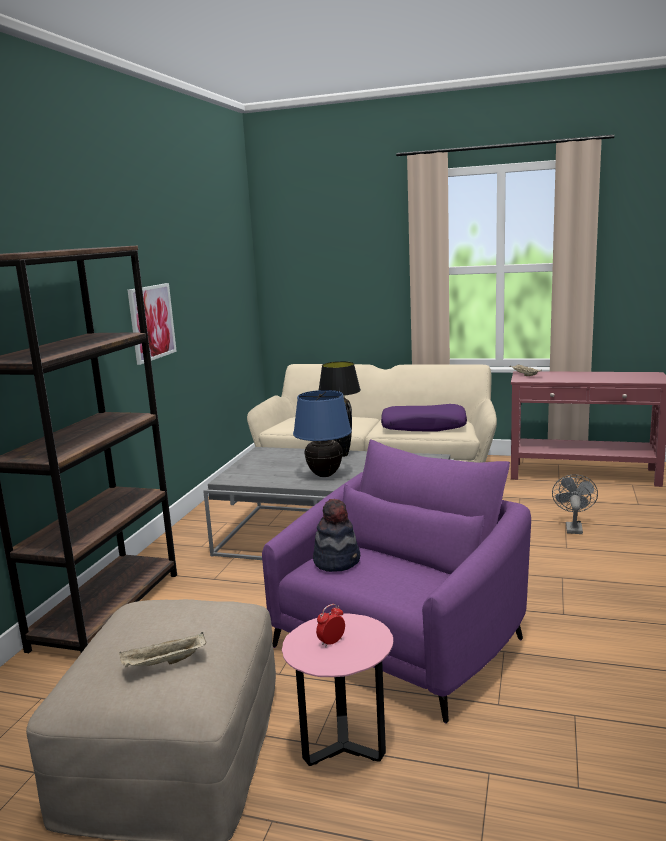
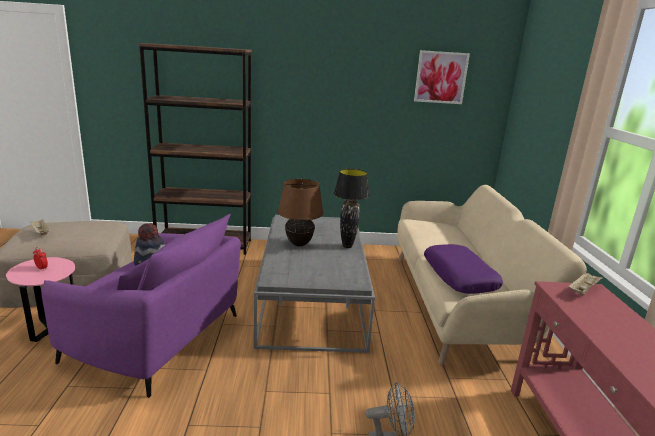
camera: 70 degrees right, 5 degrees up
picture [128,283,177,365] -> picture moved to [414,50,470,104]
blue table lamp [293,390,352,477] -> brown table lamp [278,179,323,247]

